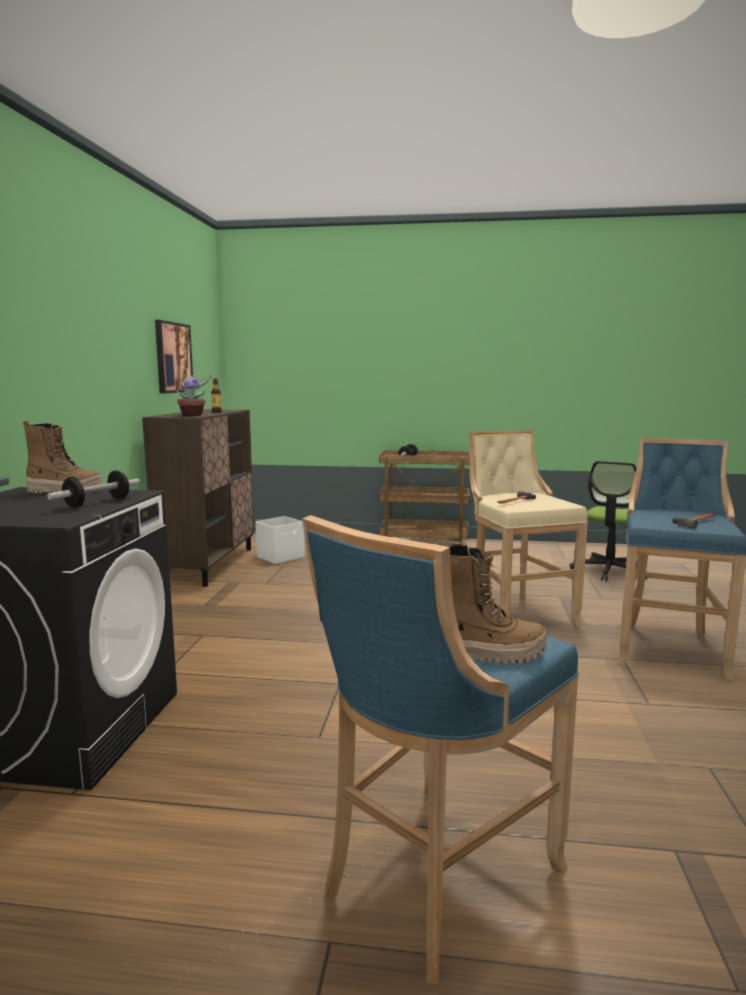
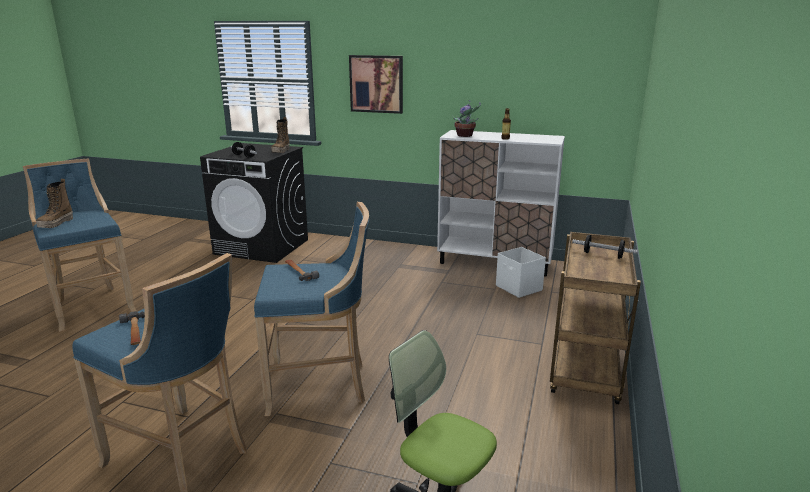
camera: 100 degrees right, 10 degrees up
brown cabinet [142,409,254,587] -> white cabinet [437,130,565,277]
picture [155,320,193,394] -> picture moved to [349,55,403,114]
beige stool [469,430,588,627] -> blue stool [254,202,369,416]

